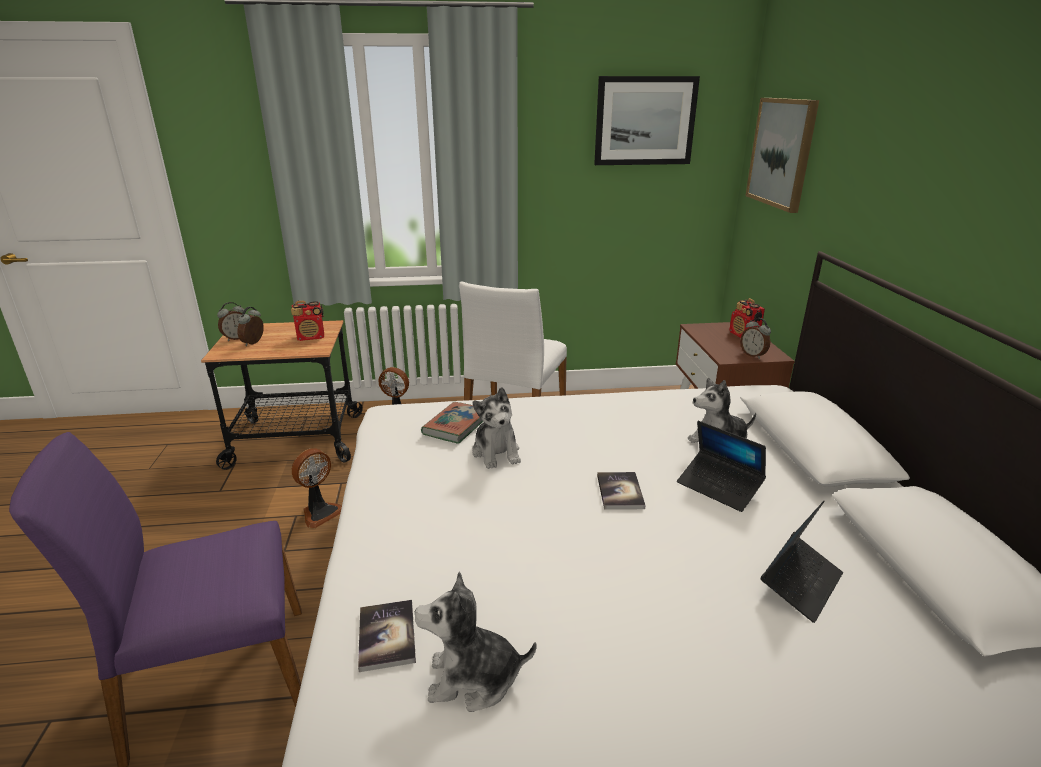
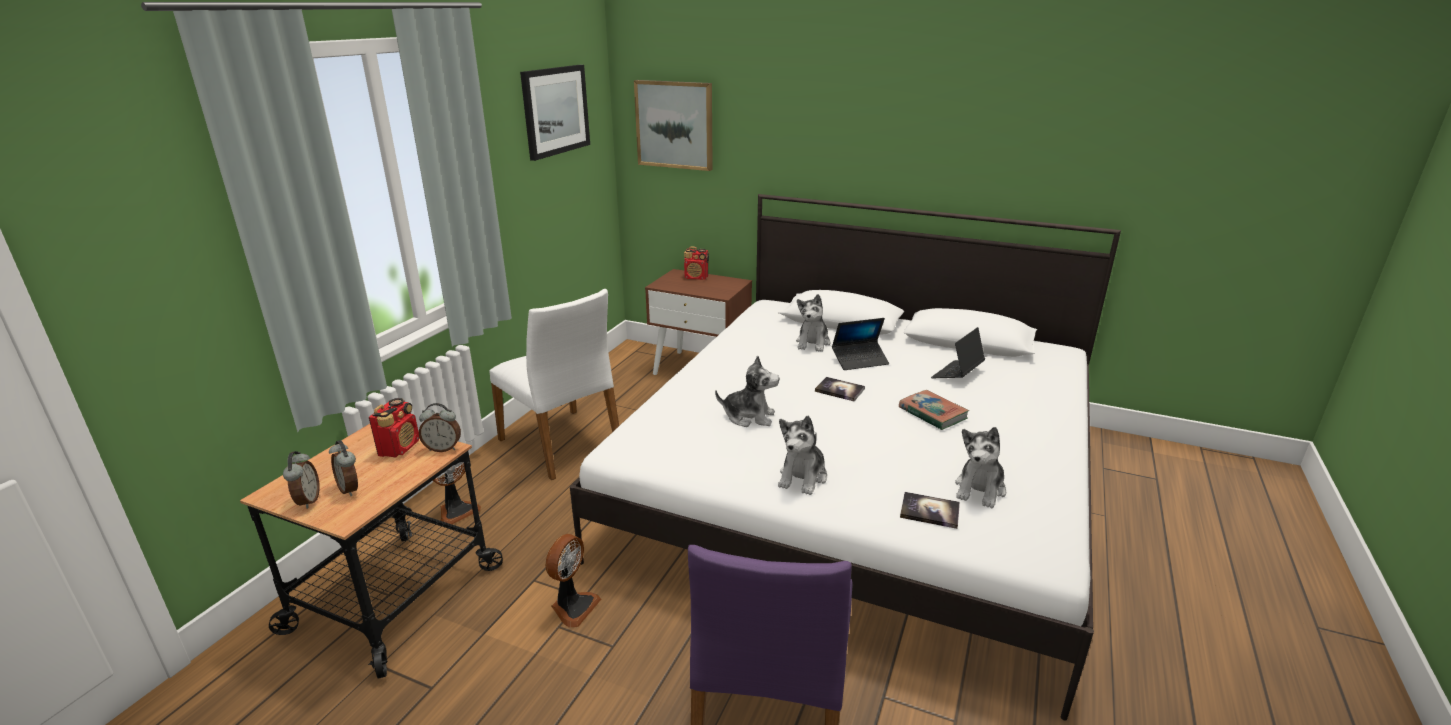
camera: 60 degrees left, 0 degrees up
fan [291,448,342,528] -> fan turned 45 degrees clockwise [545,534,601,628]
book [421,402,484,444] -> book moved to [899,390,969,430]
alarm clock [740,318,771,359] -> alarm clock moved to [419,403,461,452]
laptop [760,501,843,623] -> laptop turned 120 degrees counterclockwise [931,327,985,378]
none -> plush toy [778,416,827,495]

